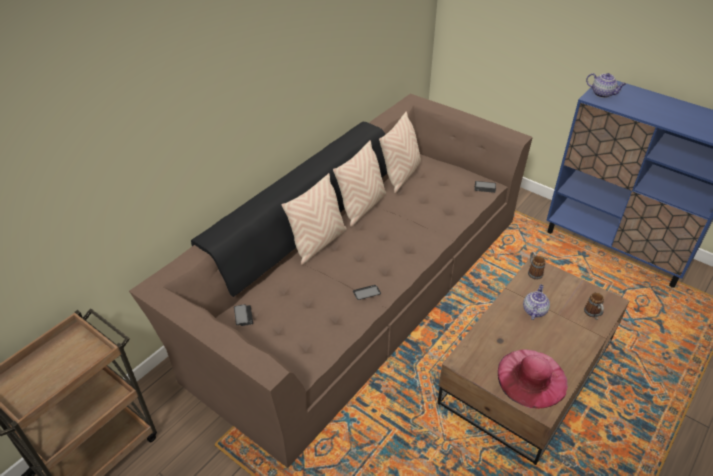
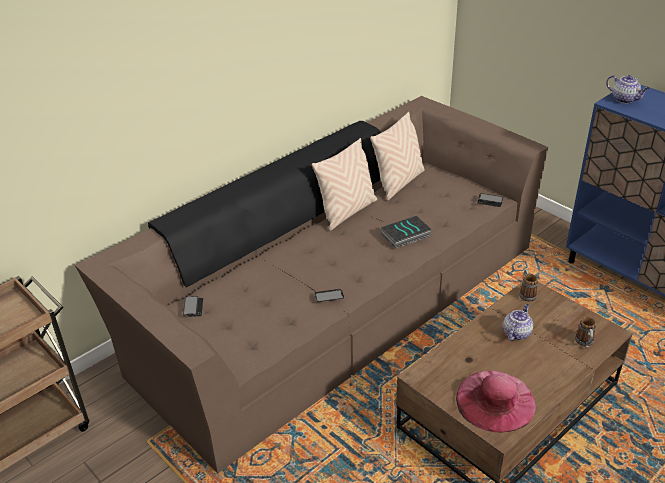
camera: 10 degrees right, 5 degrees down
beige pillow [282,173,347,265] -> none
none -> book [381,216,432,248]

